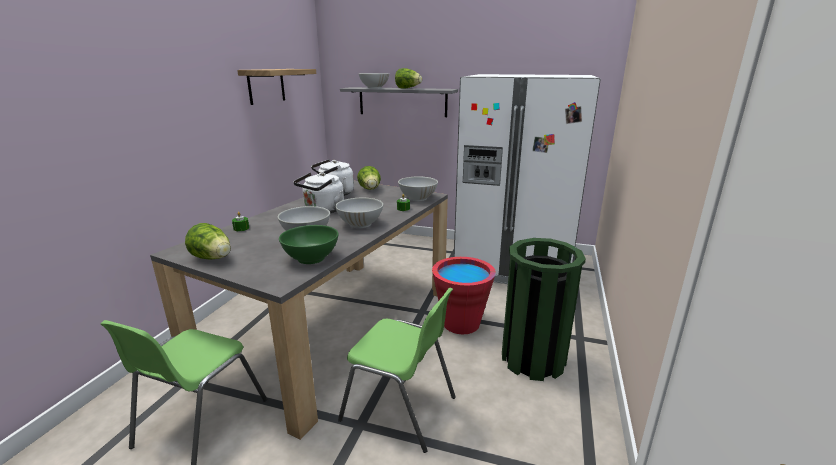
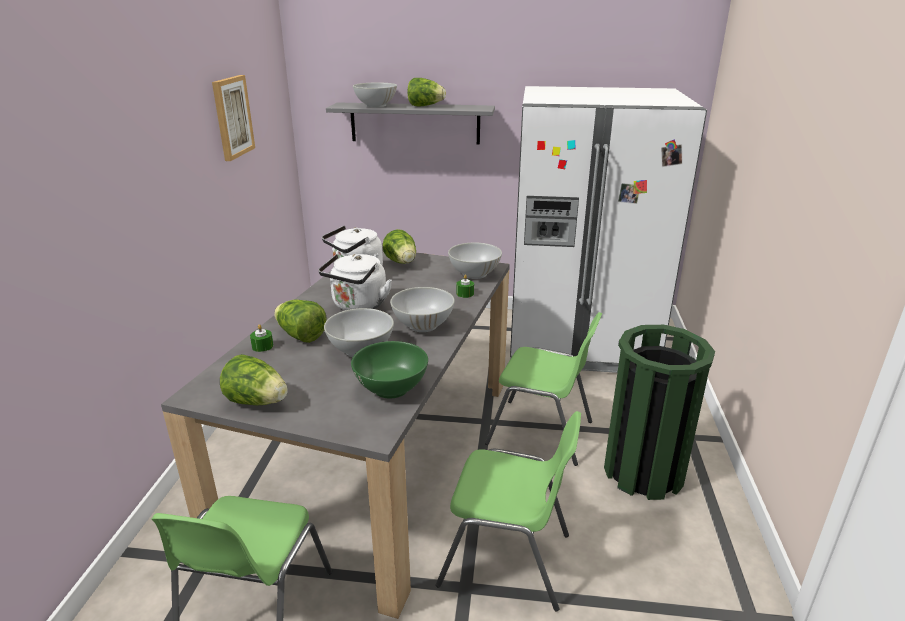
camera: 10 degrees left, 5 degrees up
shelf [237,69,316,105] -> picture [212,75,255,161]
red bucket [432,257,496,334] -> green chair [485,312,602,466]
none -> lettuce [274,300,327,343]

